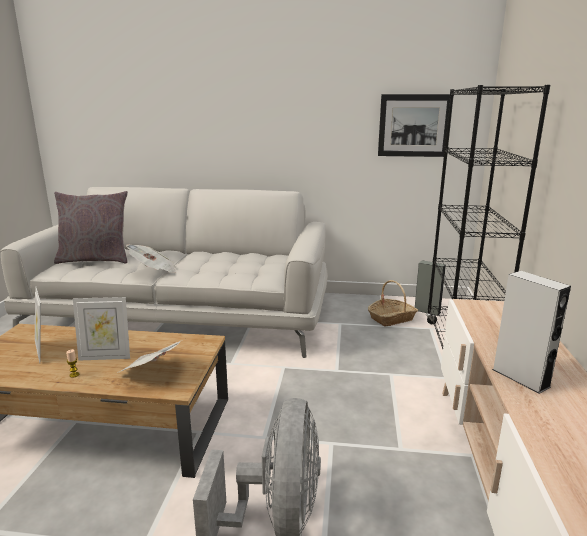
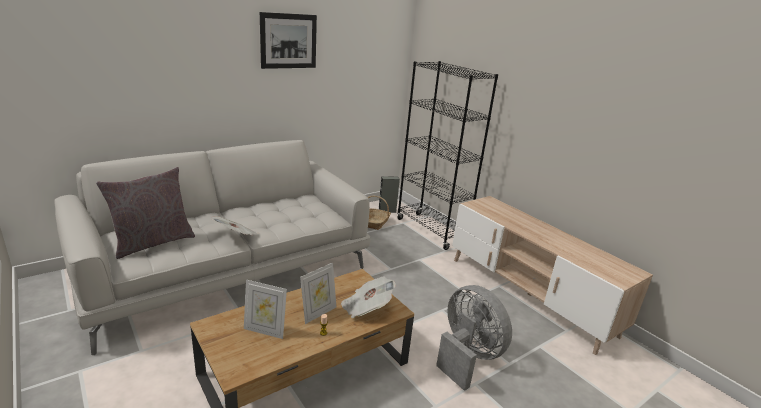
camera: 45 degrees left, 5 degrees up
picture [378,94,450,157] -> picture moved to [260,12,317,69]
grey speaker [492,271,571,394] -> none

